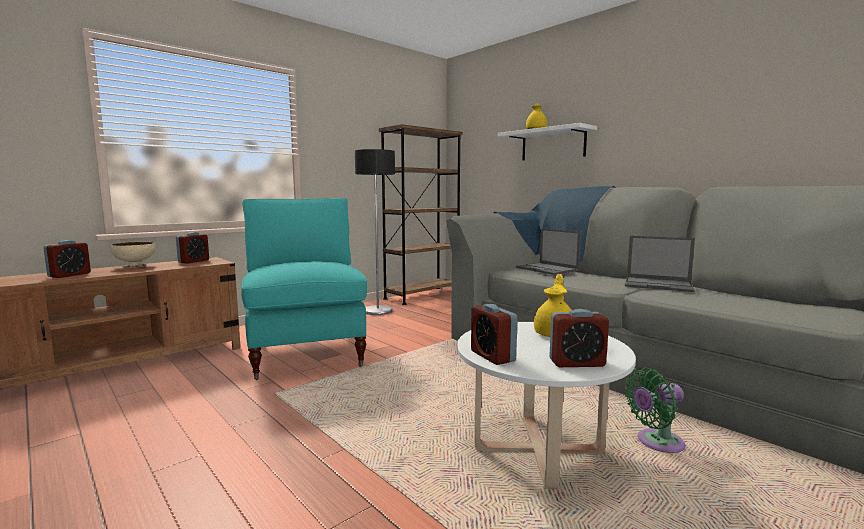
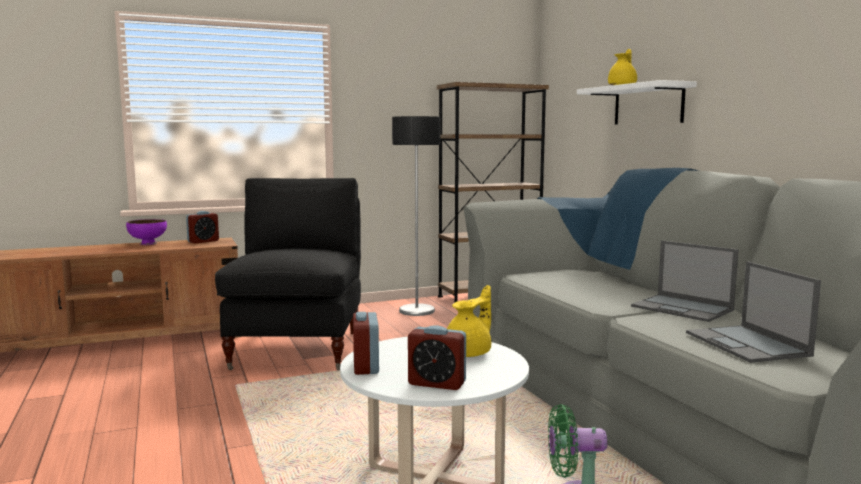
camera: 20 degrees right, 0 degrees up
alarm clock [43,240,91,278] -> none
beige bowl [111,242,156,268] -> purple bowl [126,219,167,245]
turquoise armchair [241,198,367,380] -> black armchair [215,178,361,370]
laptop [516,228,581,275] -> laptop moved to [686,261,821,363]

